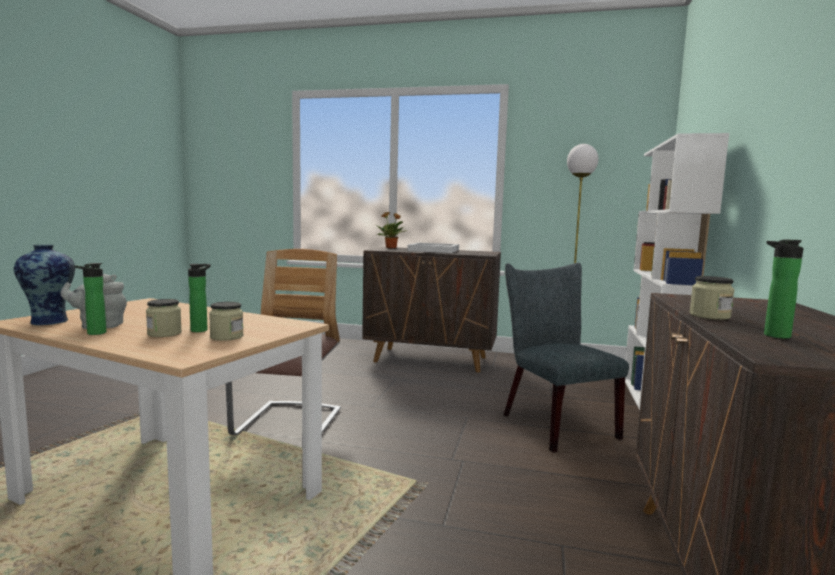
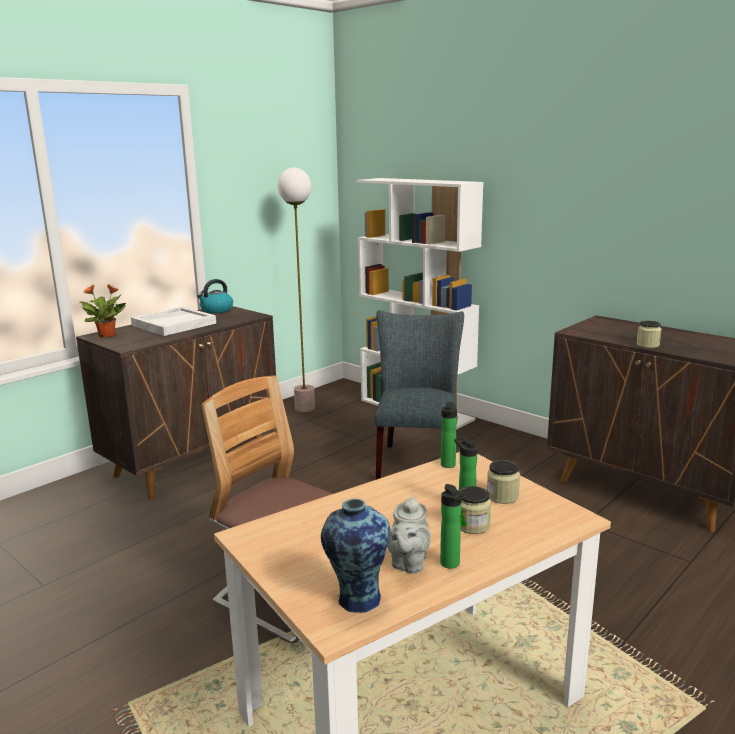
camera: 60 degrees left, 10 degrees up
grey chair [504,263,629,452] -> grey chair turned 90 degrees clockwise [374,310,464,480]
bottle [764,240,803,339] -> bottle moved to [441,402,457,468]
none -> kettle [197,279,233,313]

